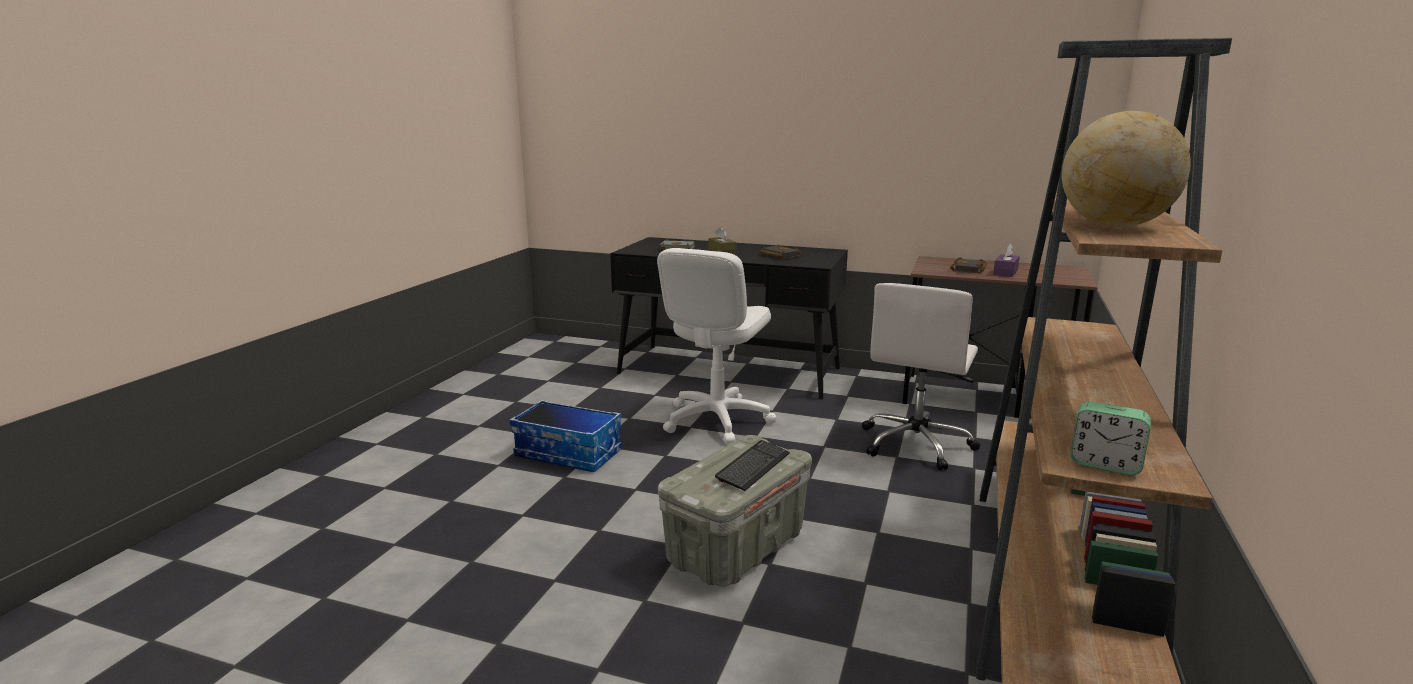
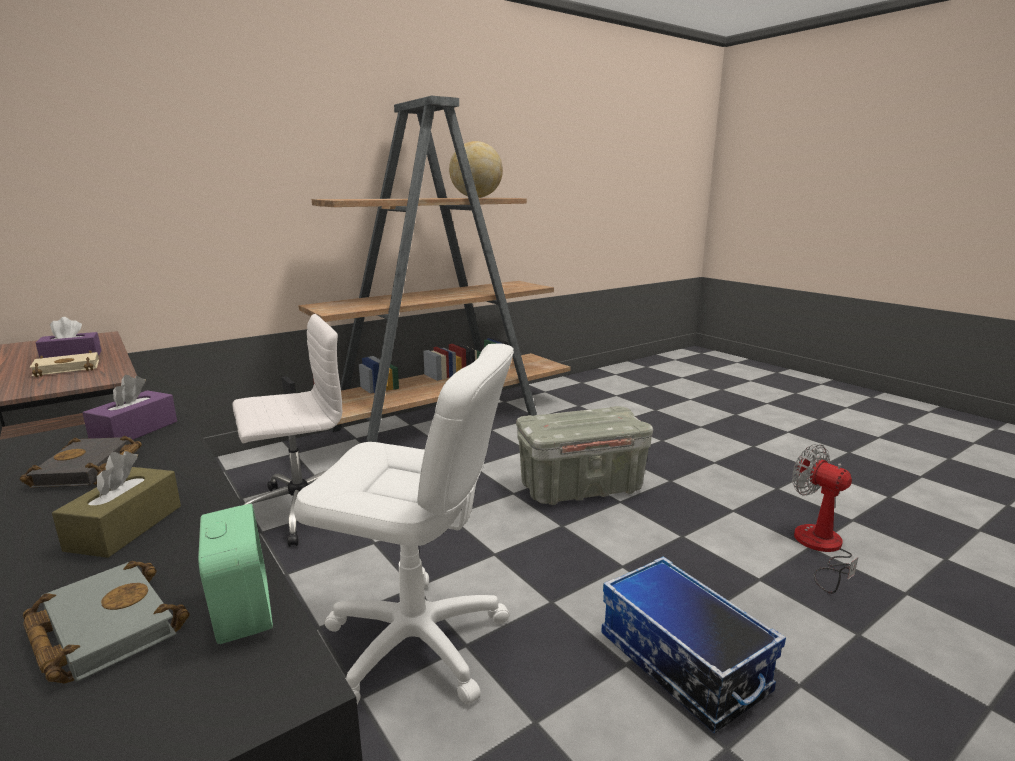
camera: 145 degrees left, 0 degrees up
white office chair [657,248,776,444] -> white office chair turned 45 degrees clockwise [294,344,514,705]
keyboard [715,440,790,491] -> none
black book [950,257,987,274] -> beige book [30,350,99,377]
alarm clock [1070,401,1151,475] -> alarm clock moved to [198,503,273,644]
none -> purple tissue box [83,375,177,440]
none -> fan [792,444,858,594]

